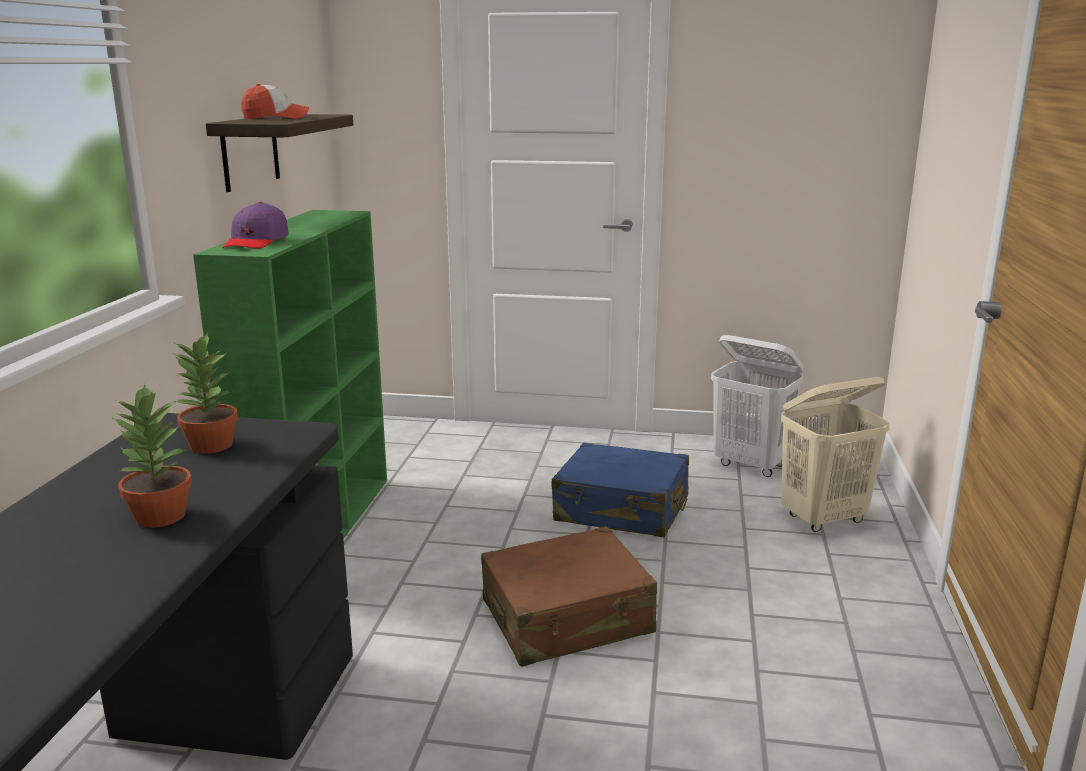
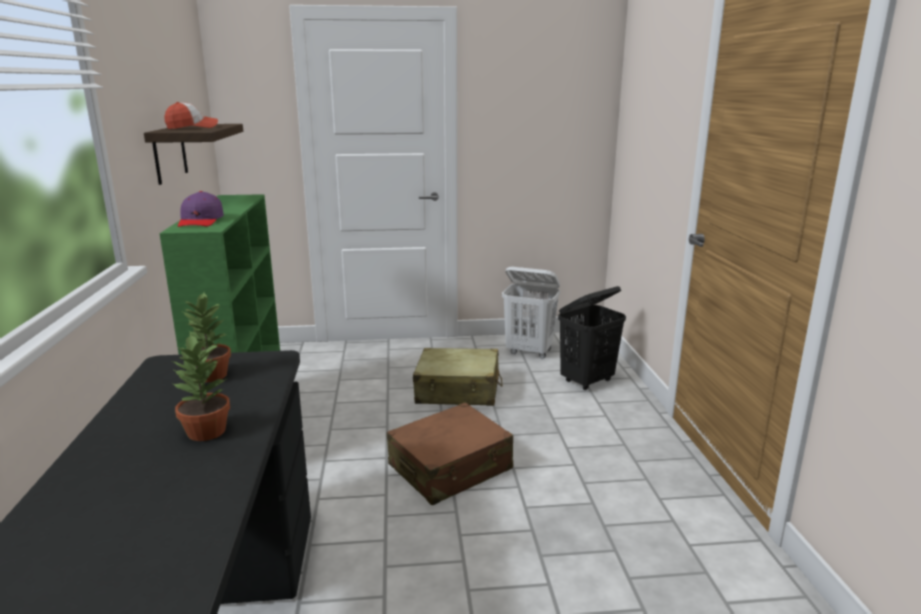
camera: 15 degrees left, 0 degrees up
blue suitcase [552,443,689,537] -> beige suitcase [413,348,503,406]
beige laundry basket [781,377,890,532] -> black laundry basket [558,286,626,390]

